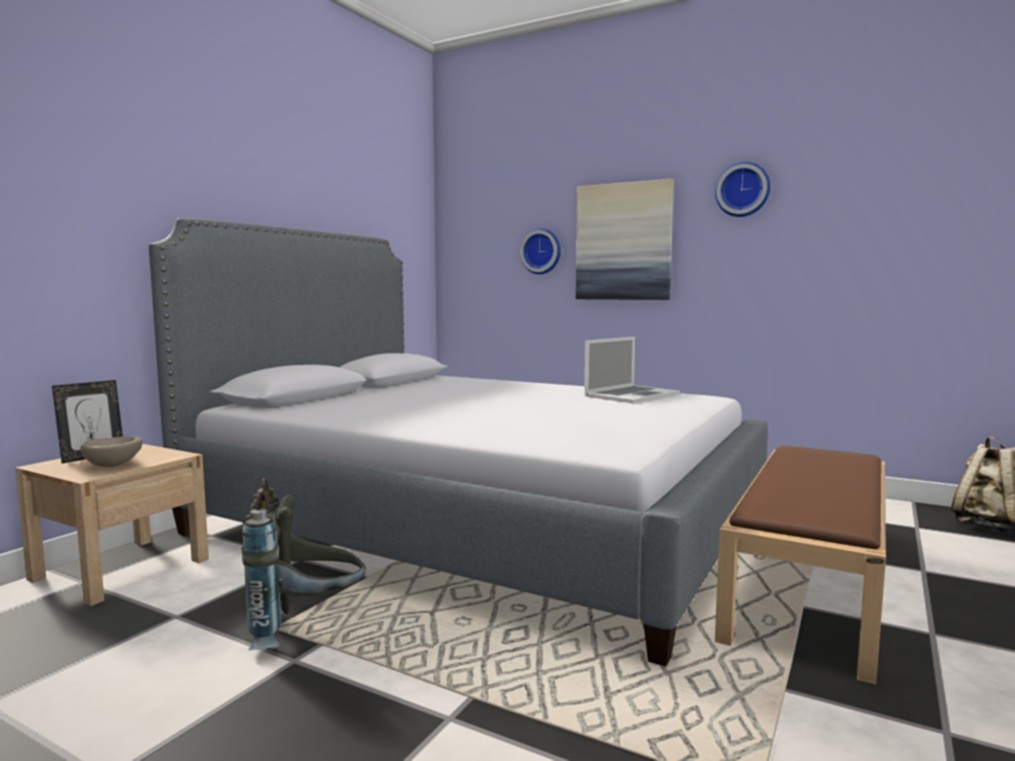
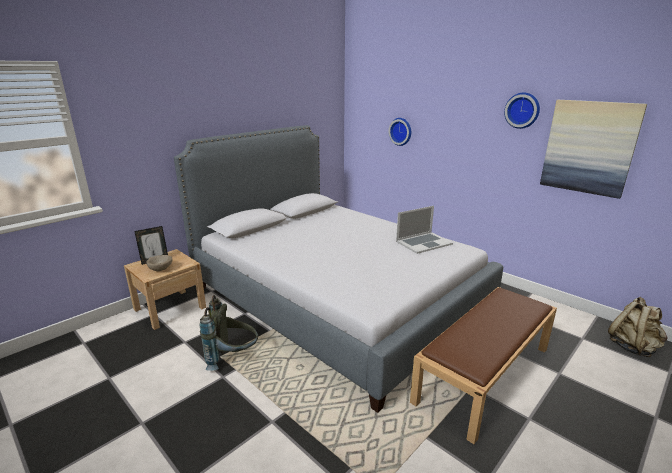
camera: 15 degrees right, 15 degrees up
picture [576,179,674,300] -> picture moved to [540,100,647,199]

